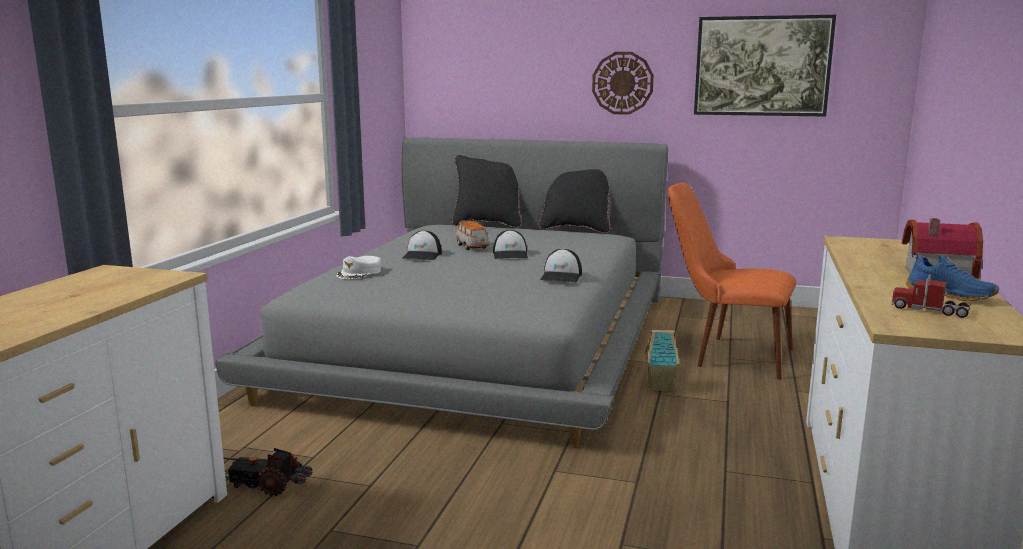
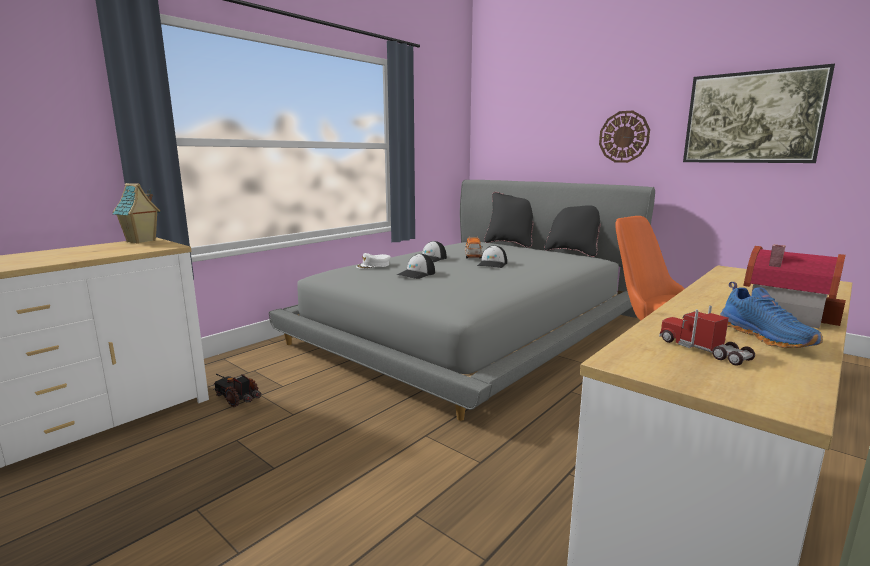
camera: 25 degrees right, 0 degrees up
cap [540,249,582,282] -> cap moved to [397,254,435,279]
toy house [644,330,679,392] -> toy house moved to [113,183,160,243]

